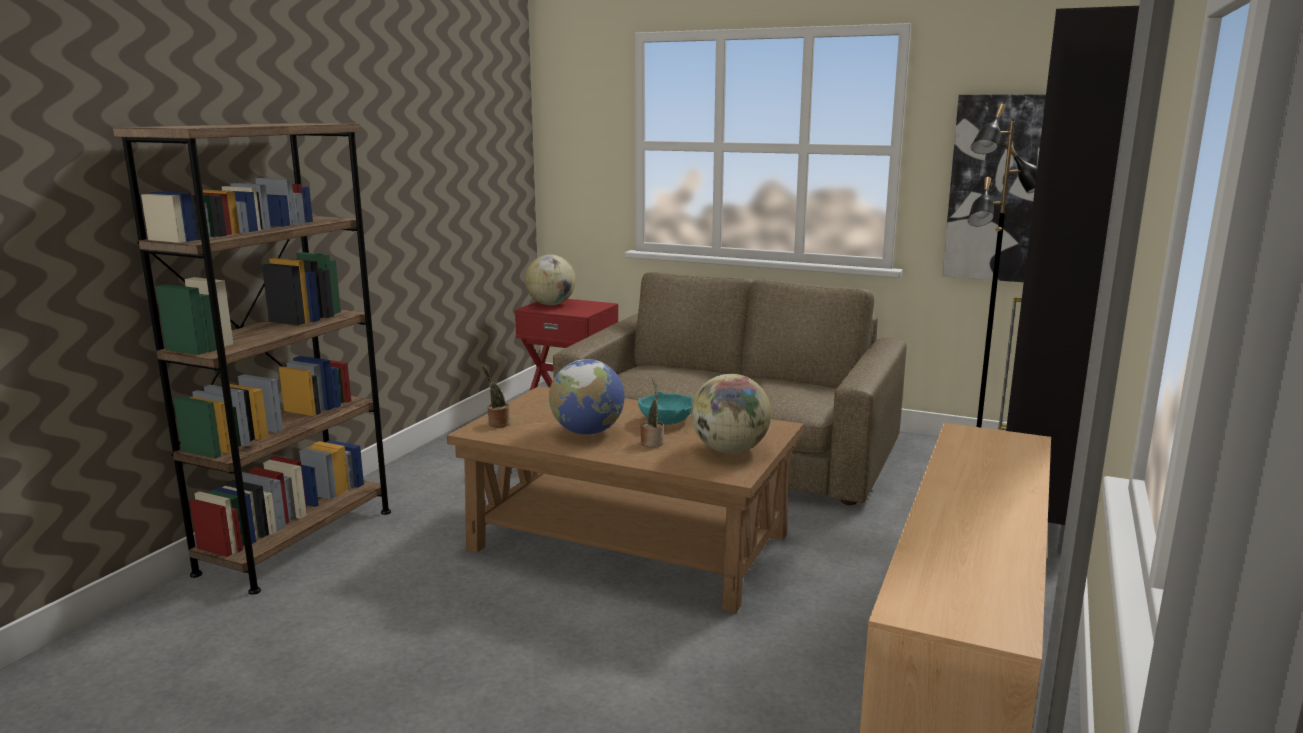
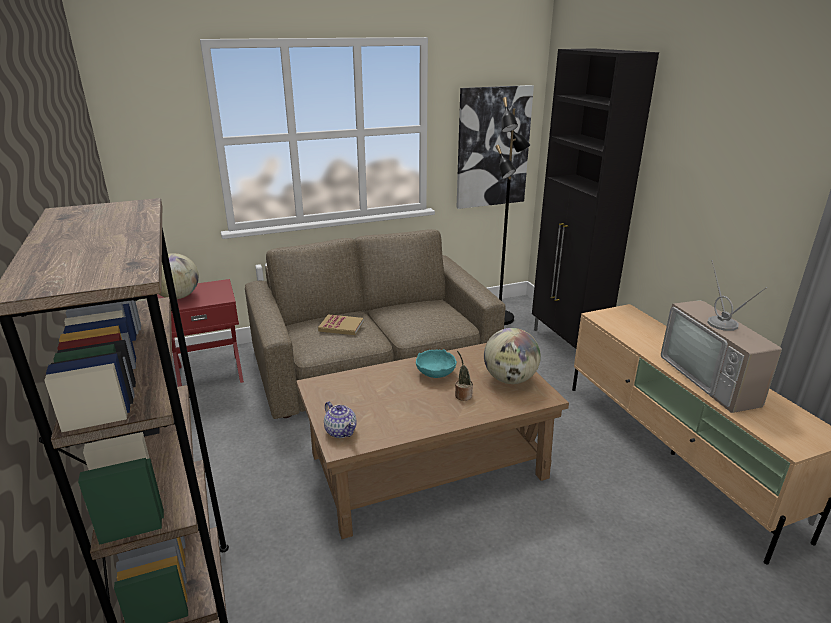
camera: 45 degrees left, 10 degrees up
potted plant [482,366,510,428] -> teapot [324,401,357,438]
globe [549,359,624,435] -> none
none -> book [318,314,364,335]
none -> television [661,260,782,413]

